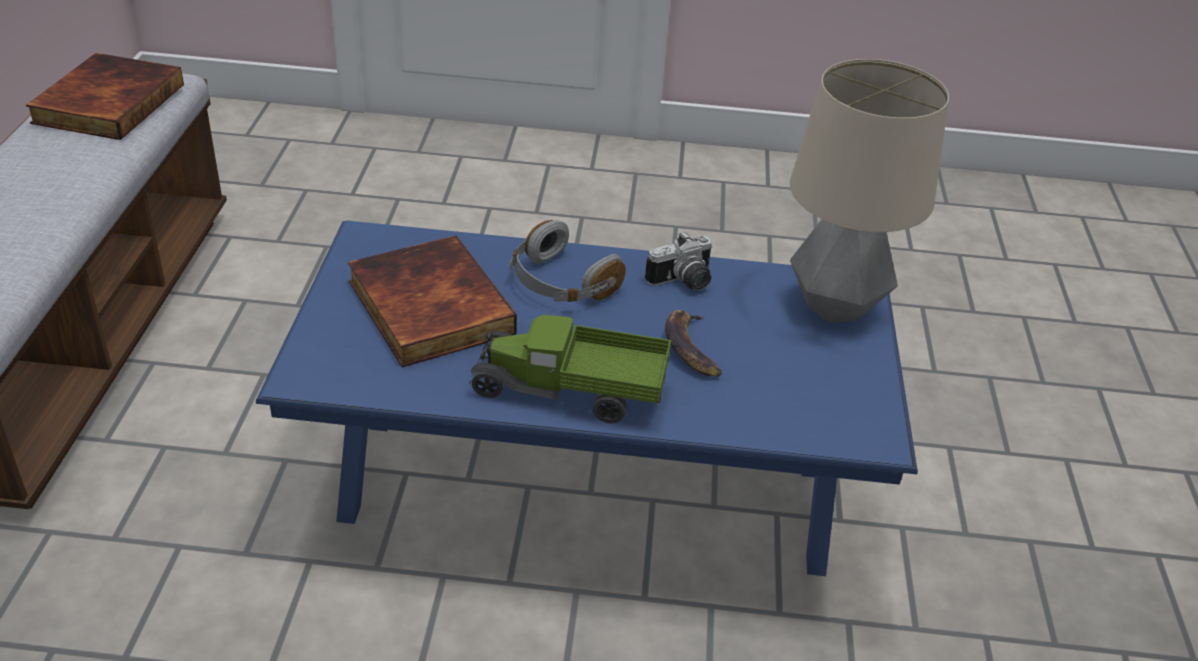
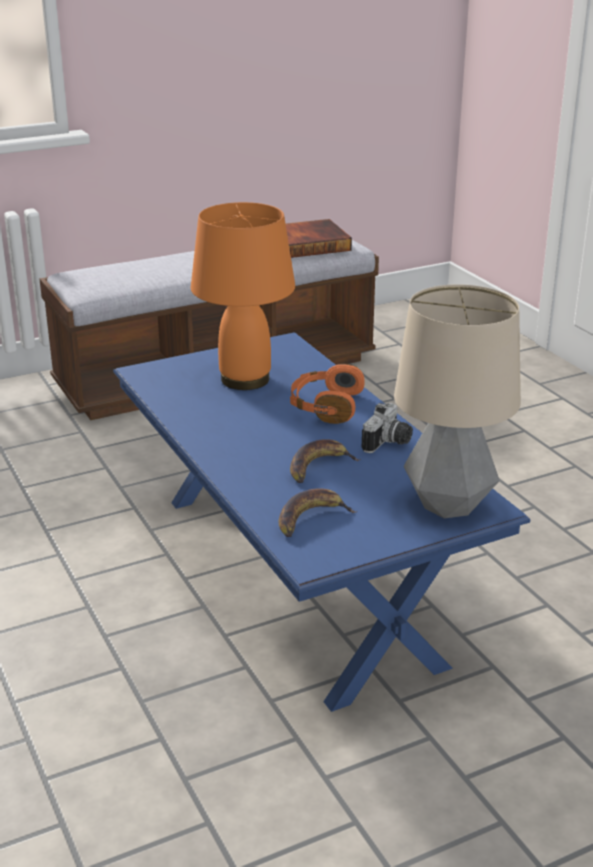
camera: 60 degrees right, 10 degrees down
book [348,235,517,367] -> orange table lamp [191,202,295,390]
toy truck [469,315,671,424] -> none
grey headphones [510,220,626,302] -> orange headphones [290,364,365,424]
camera [645,232,713,291] -> camera turned 90 degrees counterclockwise [362,403,413,453]
none -> banana [279,489,357,537]

